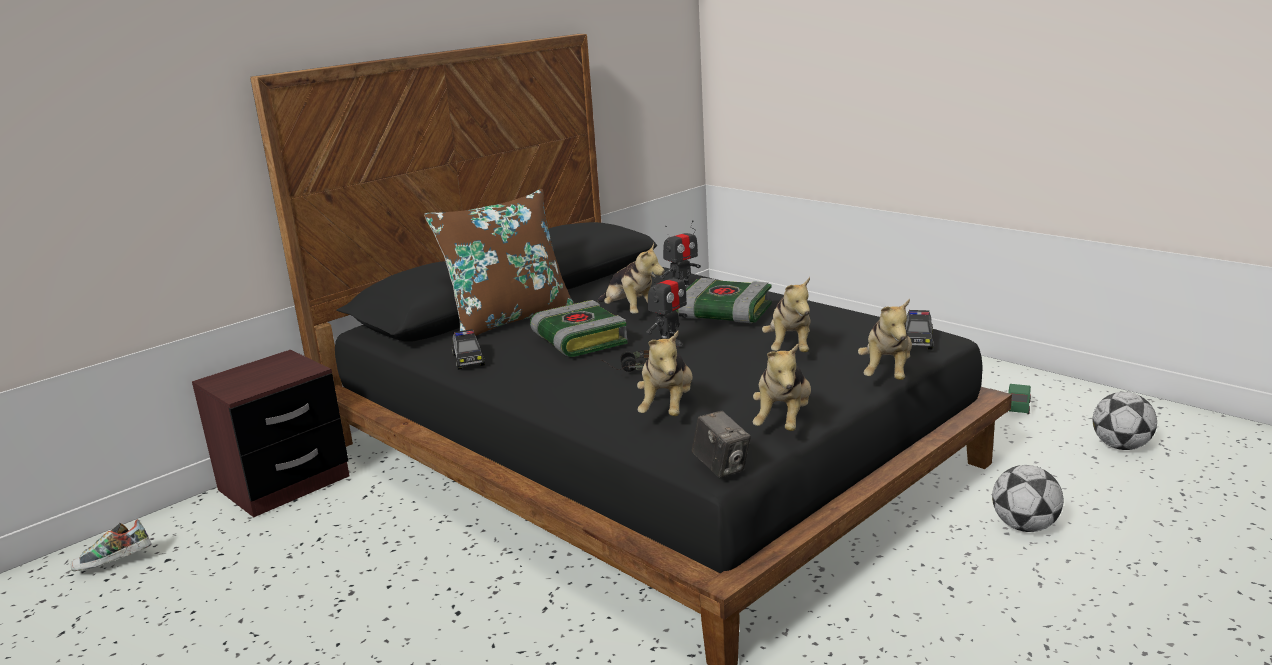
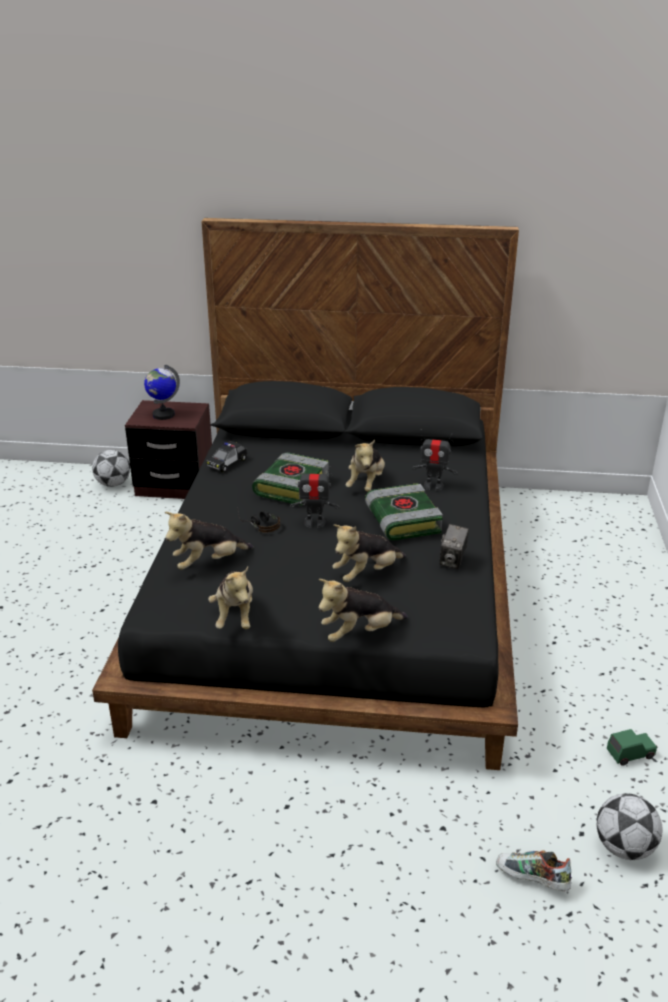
camera: 50 degrees right, 10 degrees up
shoe [71,519,152,571] -> shoe moved to [496,850,572,891]
brown pillow [424,189,574,336] -> none
camera [692,411,751,478] -> camera moved to [439,524,469,569]
plush toy [753,343,811,431] -> plush toy turned 75 degrees counterclockwise [208,567,253,629]
toy car [905,310,933,350] -> none
football [992,465,1064,532] -> football moved to [92,450,130,487]
none -> globe [144,364,180,420]

